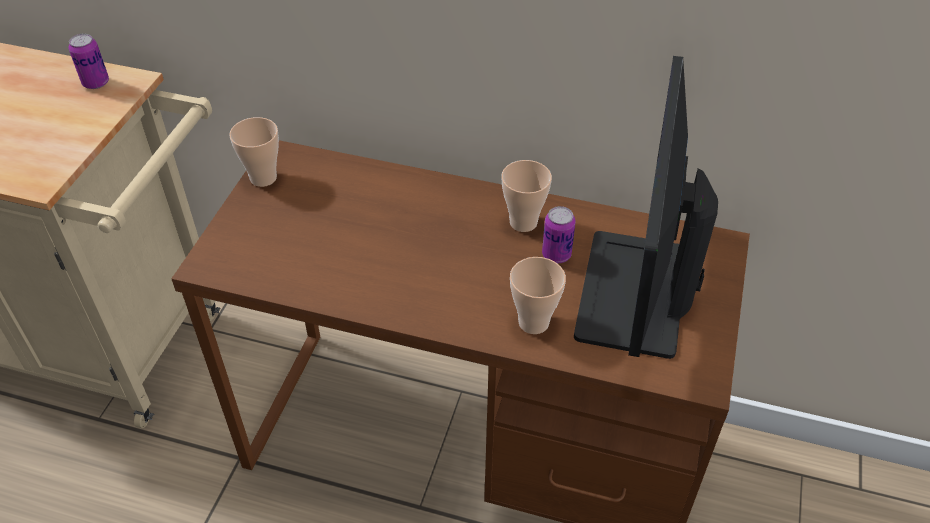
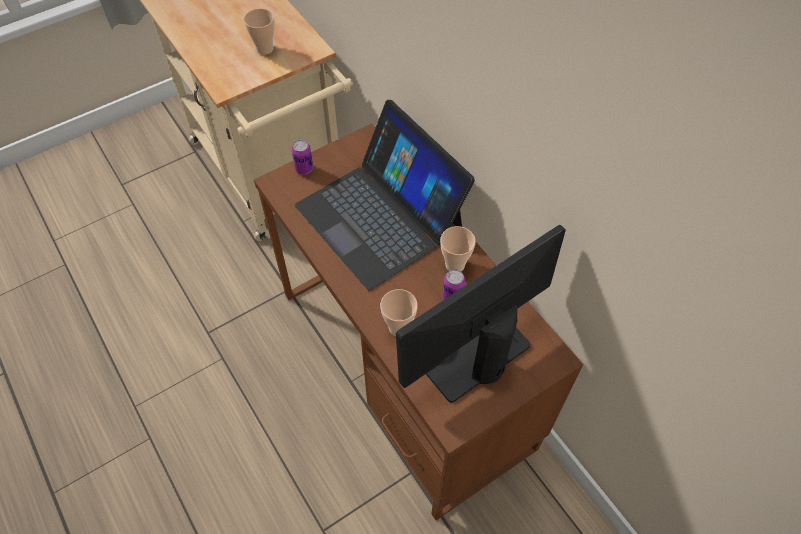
camera: 40 degrees right, 10 degrees up
can [68,34,109,89] -> can moved to [292,140,313,175]
cup [229,117,279,187] -> cup moved to [244,8,275,55]
none -> laptop [295,100,475,290]

